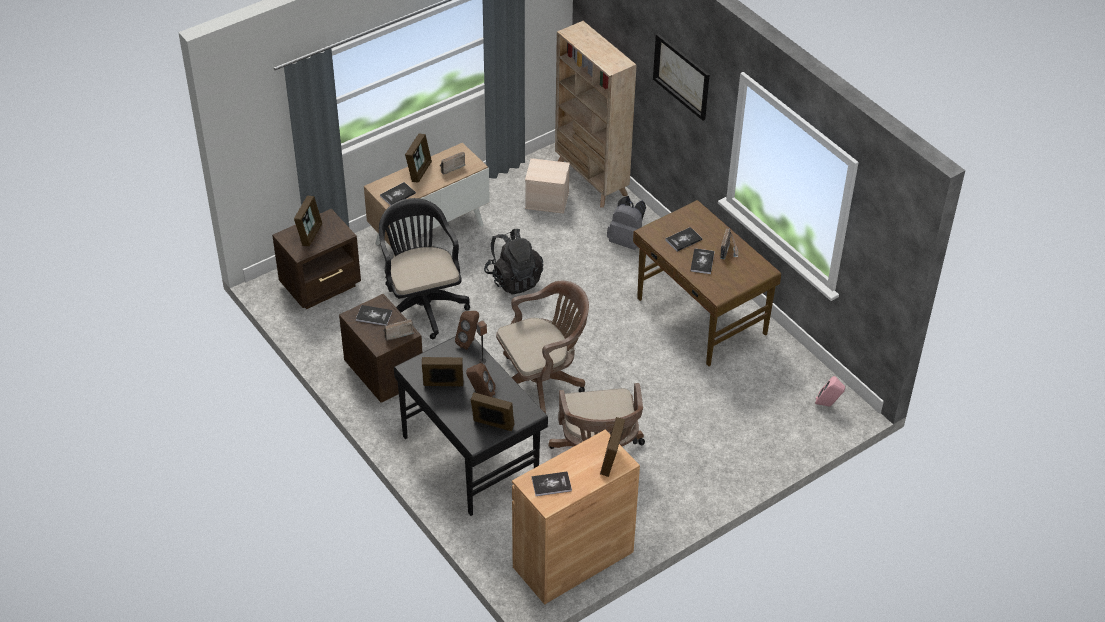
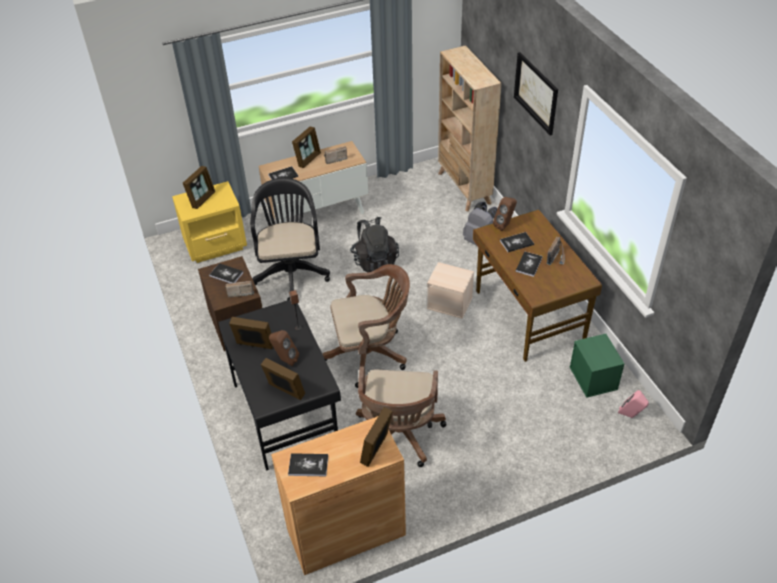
camera: 15 degrees right, 0 degrees up
brown nightstand [272,209,361,309] -> yellow nightstand [172,181,247,263]
brown speaker [455,311,479,350] -> brown speaker moved to [493,197,517,231]
beige storage box [525,158,570,214] -> beige storage box moved to [427,262,474,319]
none -> green storage box [570,334,625,398]

